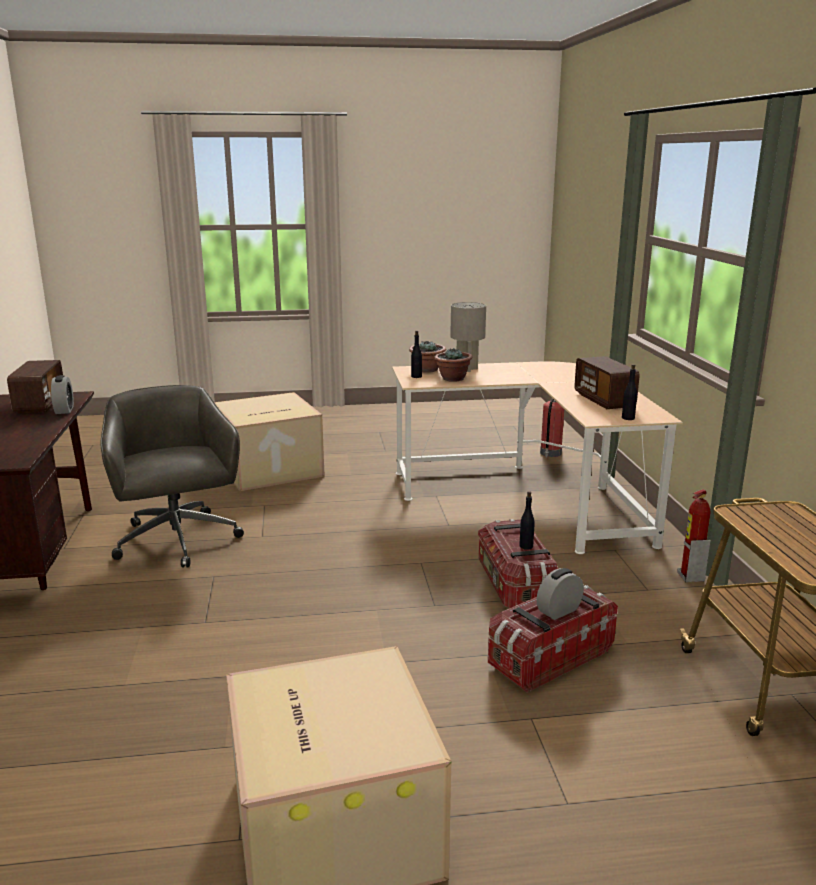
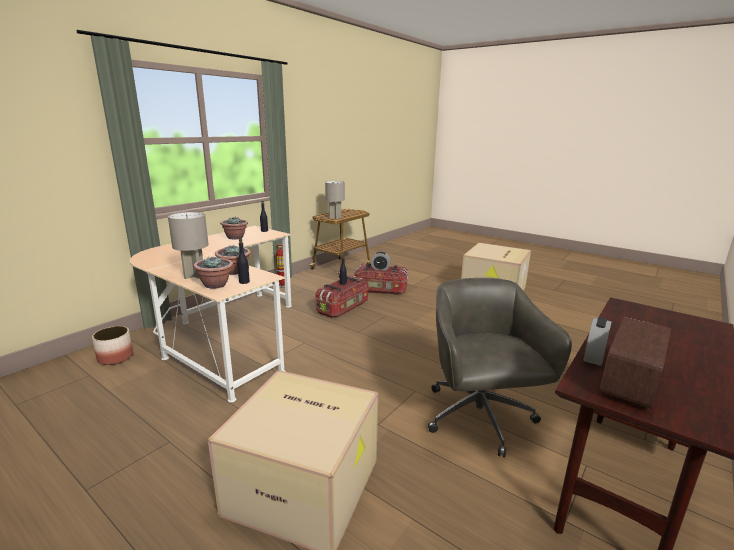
camera: 135 degrees left, 0 degrees up
grey office chair [101,385,244,568] -> grey office chair turned 150 degrees clockwise [428,278,572,458]
fire extinguisher [540,398,564,458] -> planter [92,326,133,365]
radio [574,356,640,409] -> potted plant [220,217,248,240]
none -> grey table lamp [325,181,345,219]

